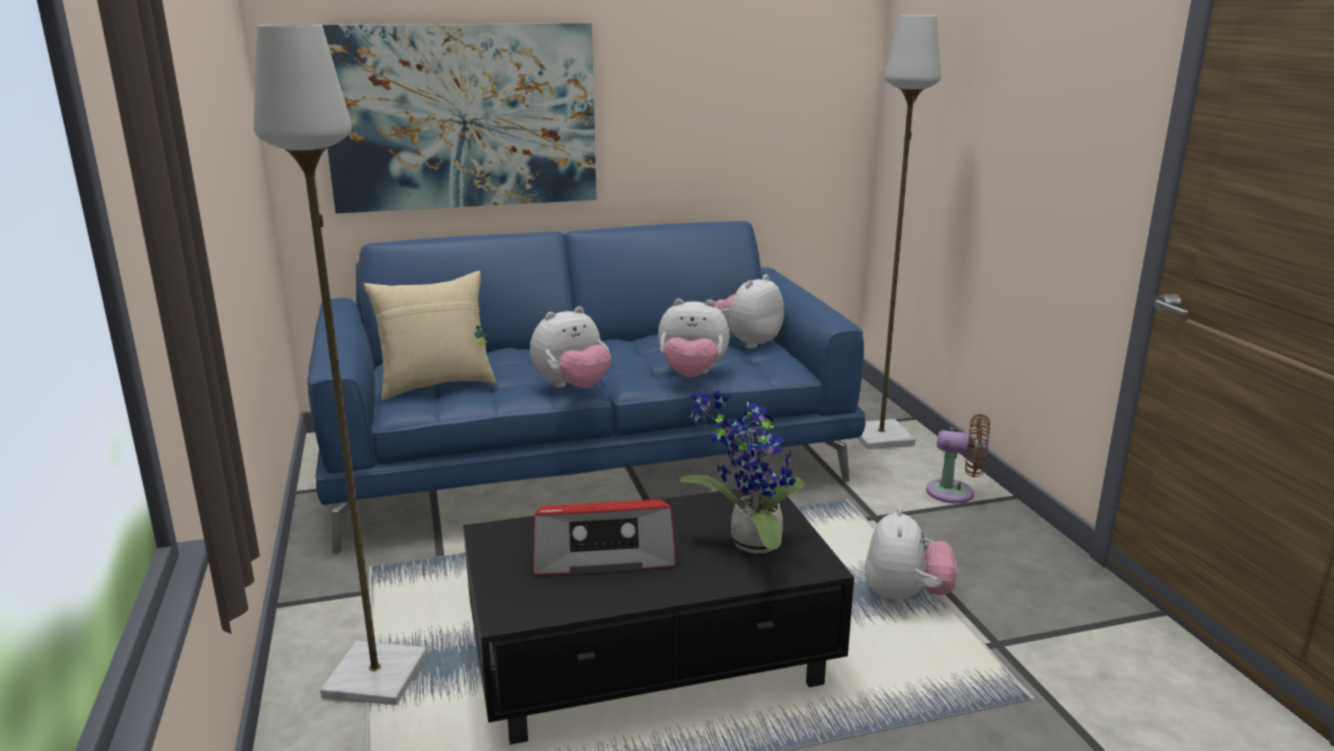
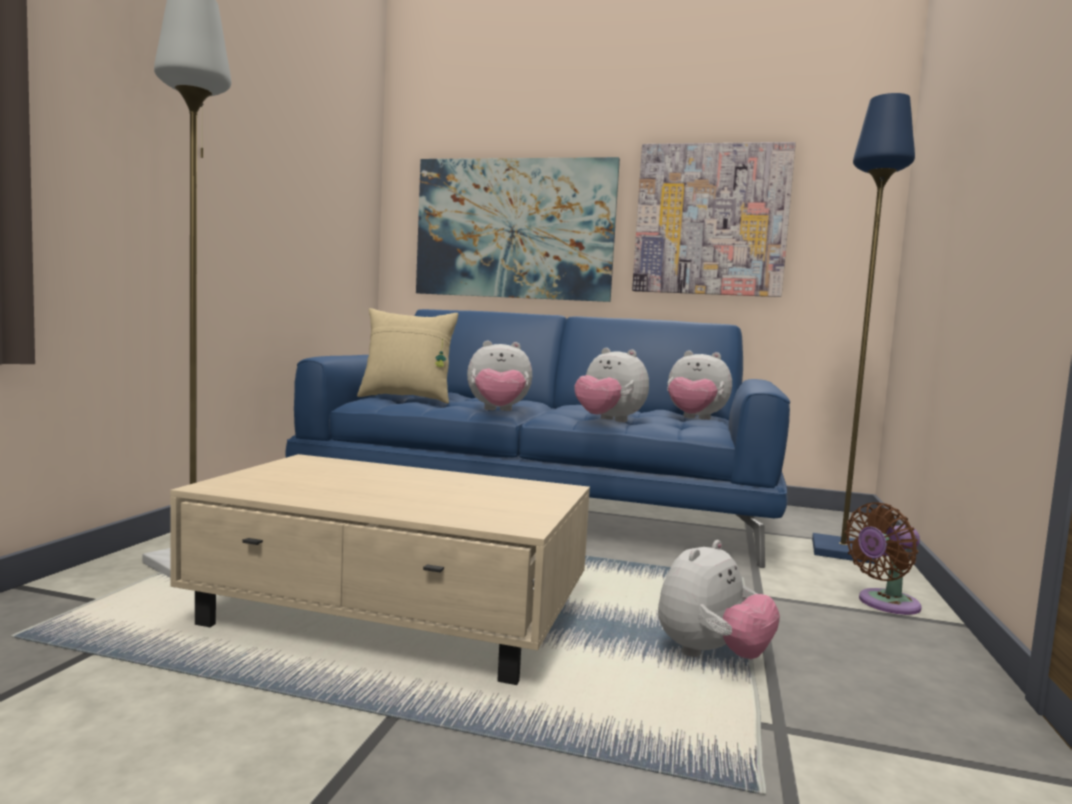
camera: 30 degrees right, 15 degrees down
black coffee table [463,488,854,745] -> beige coffee table [170,454,590,685]
radio [533,500,677,575] -> none
potted plant [679,390,806,554] -> none
plush toy [715,274,784,349] -> plush toy turned 135 degrees counterclockwise [667,350,732,420]
grey floor lamp [857,15,941,450] -> blue floor lamp [812,93,915,564]
brown fan [926,414,990,503] -> brown fan turned 105 degrees clockwise [844,502,921,615]
none -> picture [632,142,796,297]

